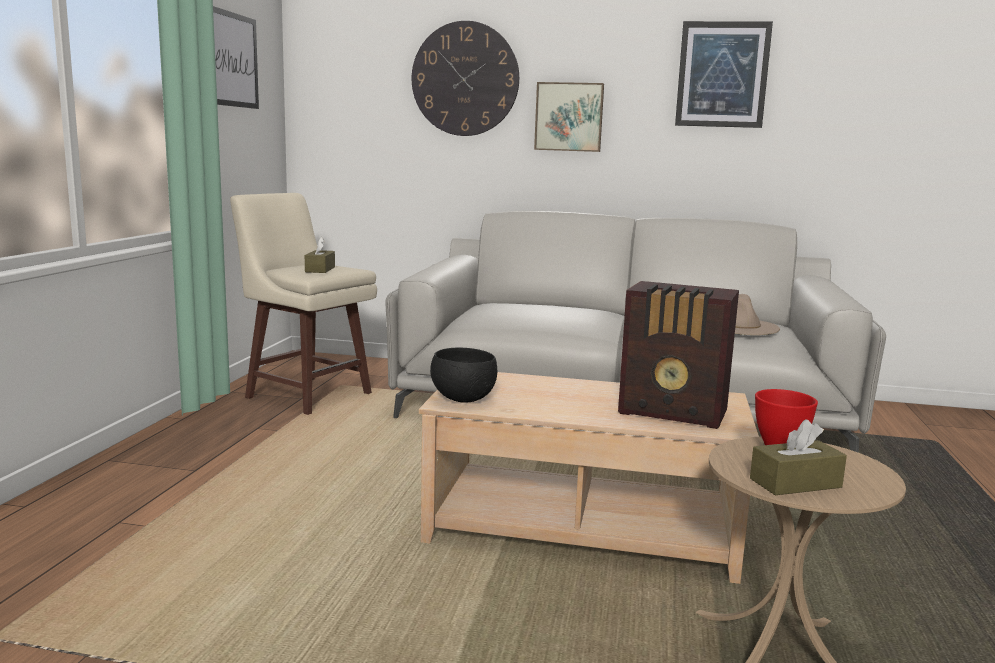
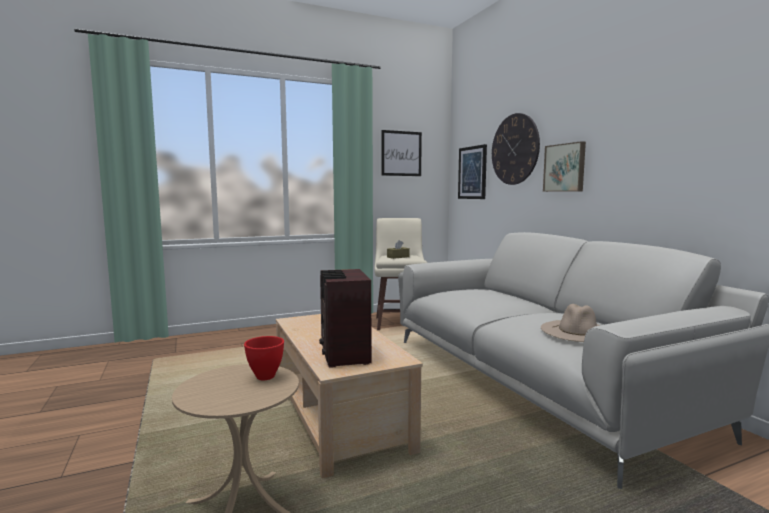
camera: 55 degrees right, 5 degrees down
black bowl [430,348,498,402] -> none
picture [675,21,773,128] -> picture moved to [458,144,487,199]
brown tissue box [750,419,847,495] -> none

